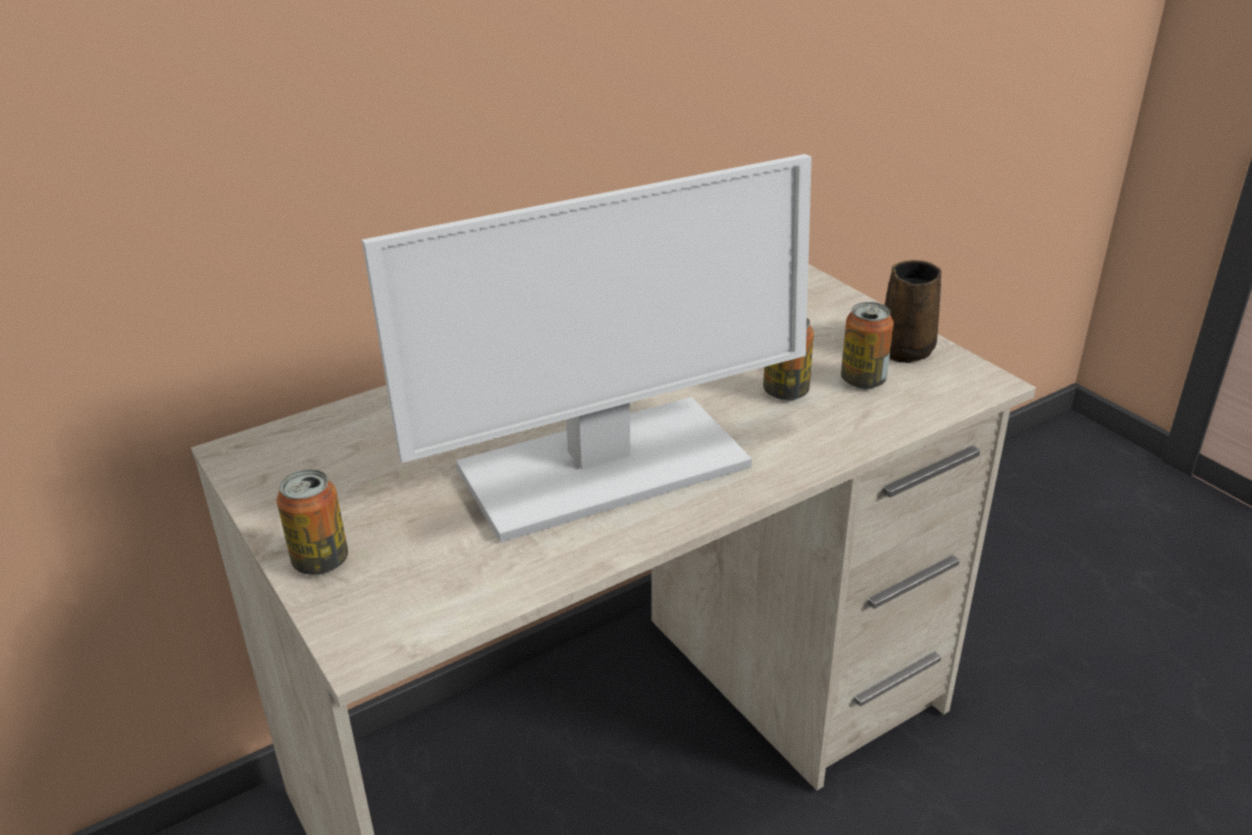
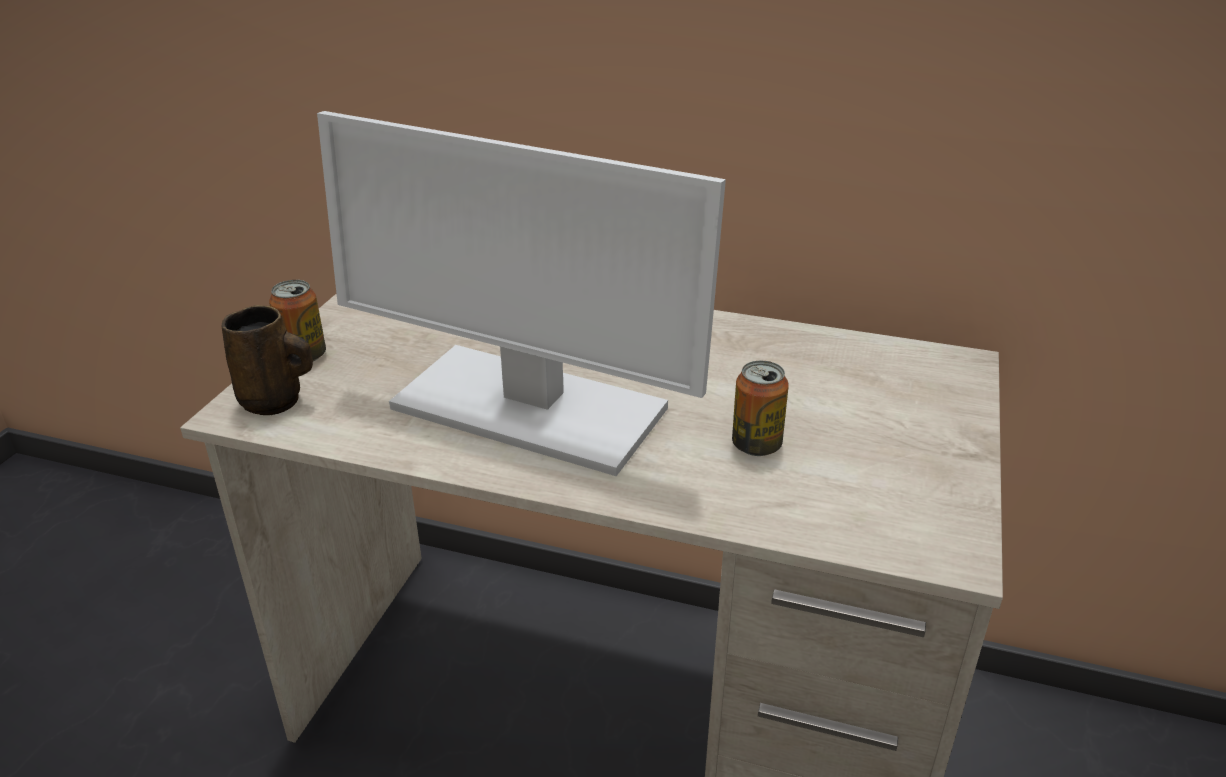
camera: 50 degrees right, 0 degrees up
can [841,302,894,389] -> none
brown mug [885,260,942,363] -> brown mug moved to [222,305,313,415]

